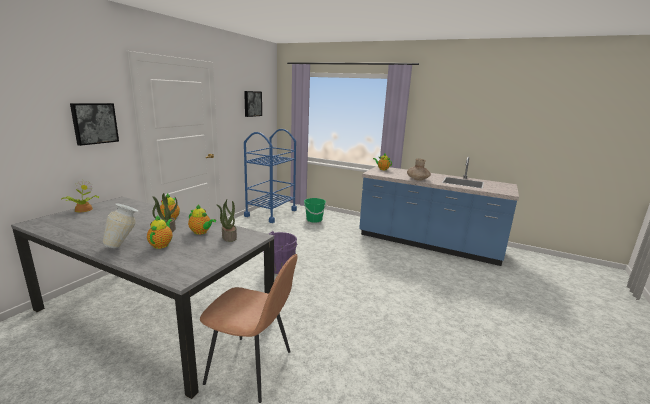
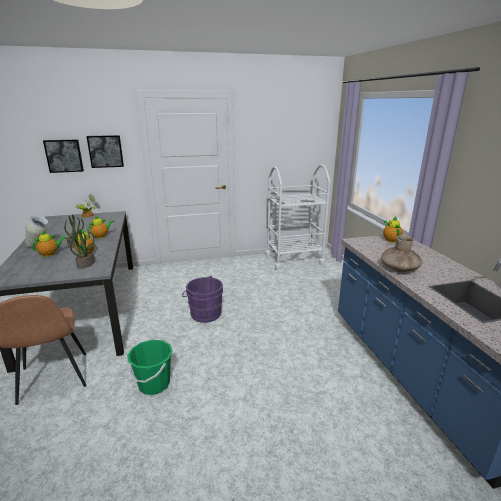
camera: 50 degrees right, 5 degrees up
picture [244,91,262,117] -> picture moved to [43,139,84,173]
blue cart [244,129,297,223] -> white cart [265,165,330,270]
green bucket [304,198,326,223] -> green bucket moved to [127,340,173,395]

